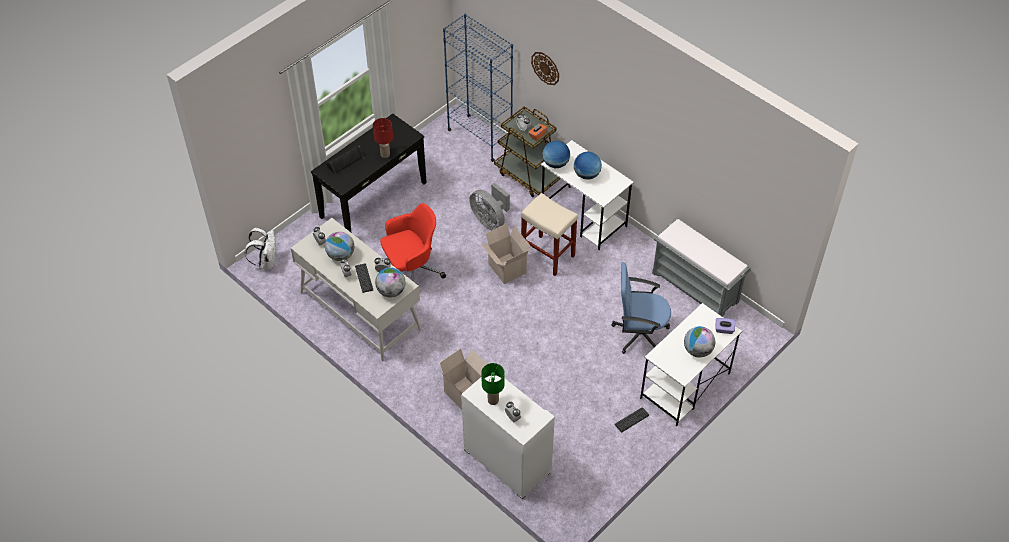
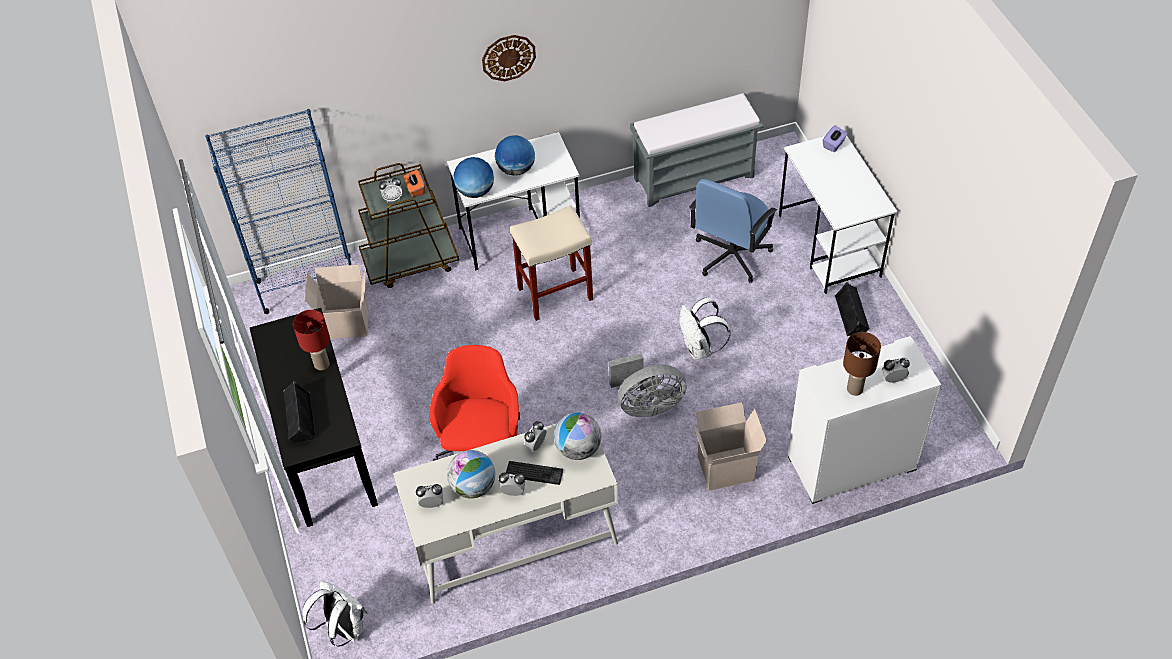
camera: 60 degrees left, 0 degrees up
grey fan [469,182,510,230] -> grey fan moved to [608,353,686,417]
cardboard box [481,223,530,284] -> cardboard box moved to [305,265,369,339]
green table lamp [481,363,505,405] -> brown table lamp [843,332,881,396]
wall clock [531,52,559,85] -> wall clock moved to [482,35,536,81]
keyboard [615,407,649,433] -> black speaker [835,282,870,336]
globe [684,326,715,357] -> none
none -> white backpack [680,297,730,360]

